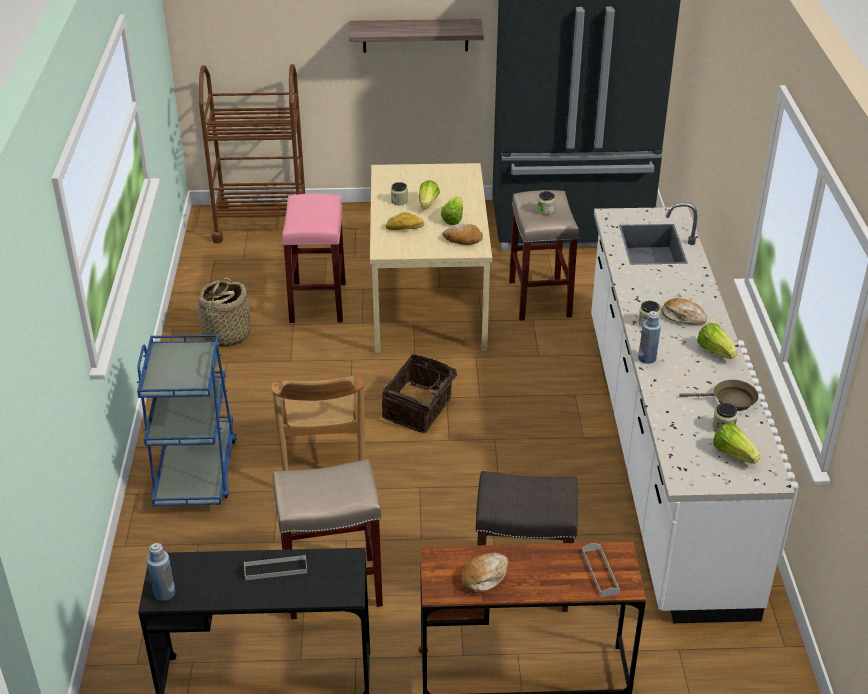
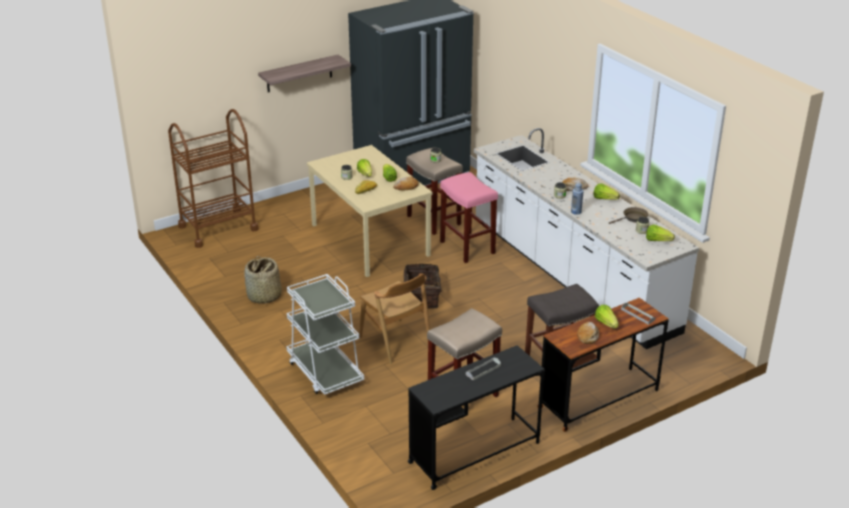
camera: 30 degrees left, 5 degrees down
blue cart [137,335,237,506] -> white cart [287,274,364,395]
blue bottle [147,543,175,601] -> none
pink stool [282,194,346,323] -> pink stool moved to [440,172,498,263]
none -> lettuce [595,305,619,329]

